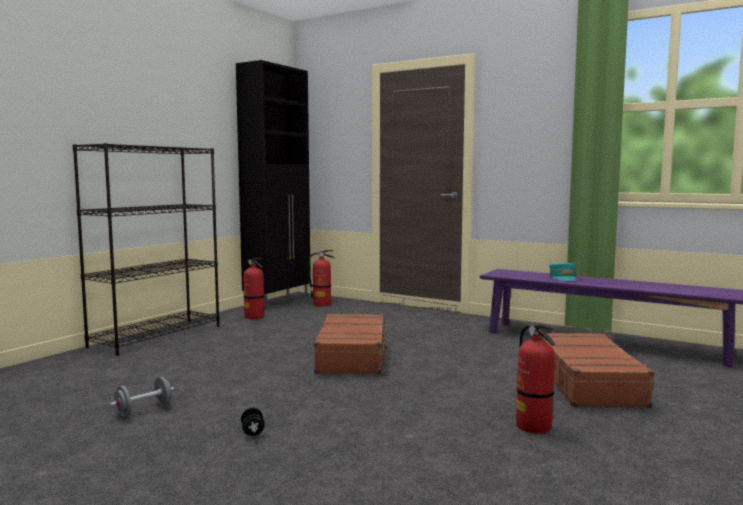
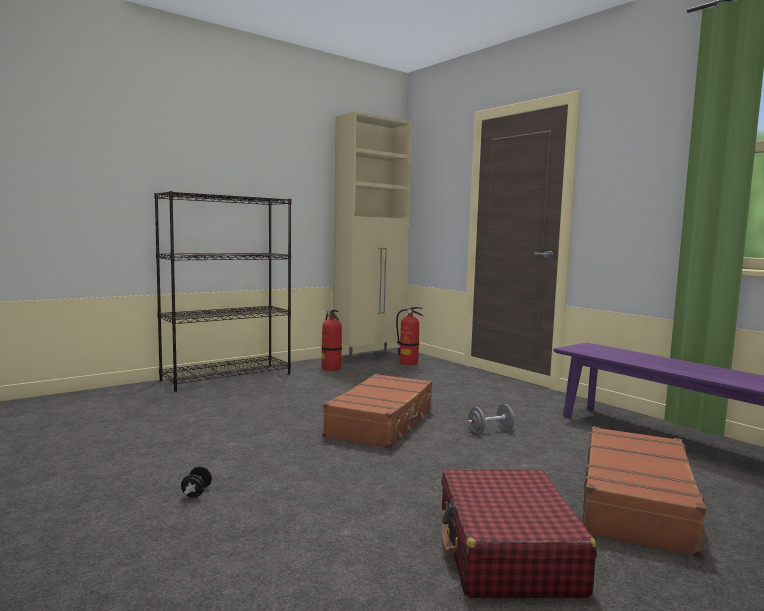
camera: 20 degrees right, 0 degrees up
grey dumbbell [110,377,174,417] -> grey dumbbell moved to [467,404,515,434]
black cabinet [236,60,311,310] -> beige cabinet [333,111,412,362]
fire extinguisher [516,324,555,433] -> red suitcase [442,469,597,598]
turquoise cap [549,263,577,281] -> none

